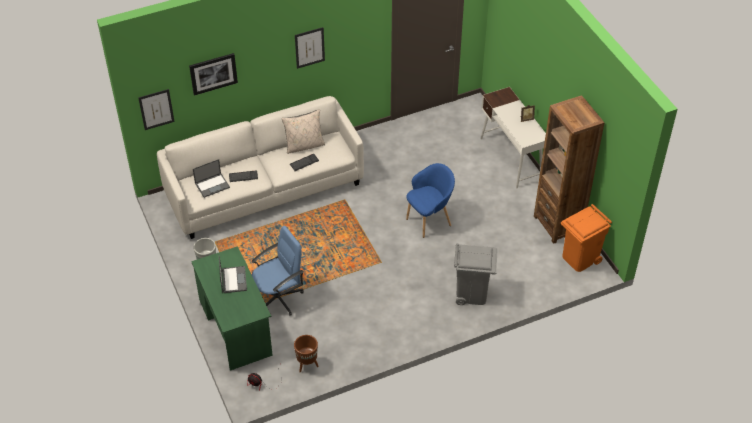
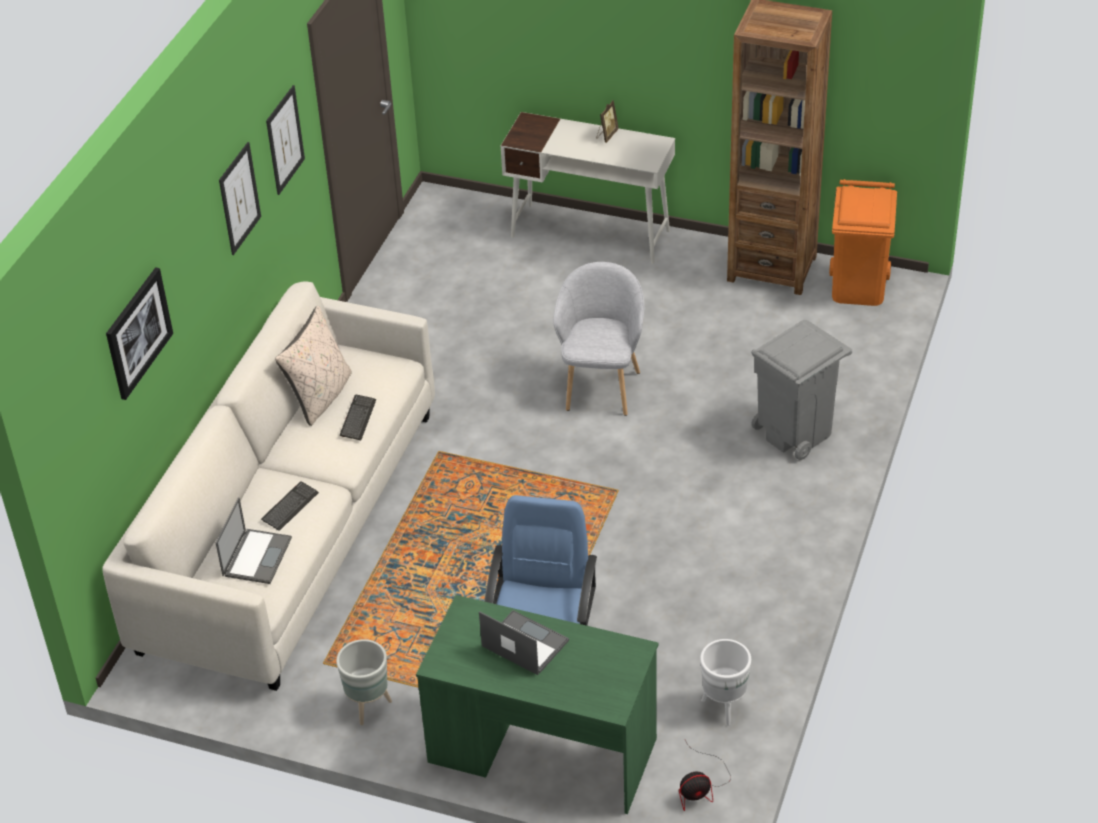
camera: 45 degrees left, 5 degrees down
picture [138,89,175,130] -> picture moved to [266,85,305,195]
brown planter [294,335,319,372] -> white planter [700,639,751,726]
blue armchair [406,163,455,238] -> grey armchair [554,262,644,416]

